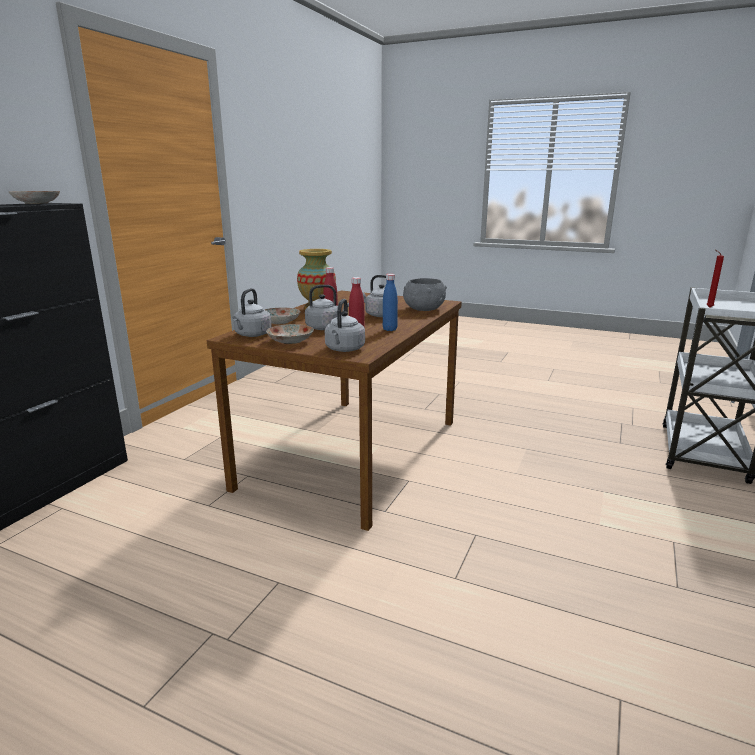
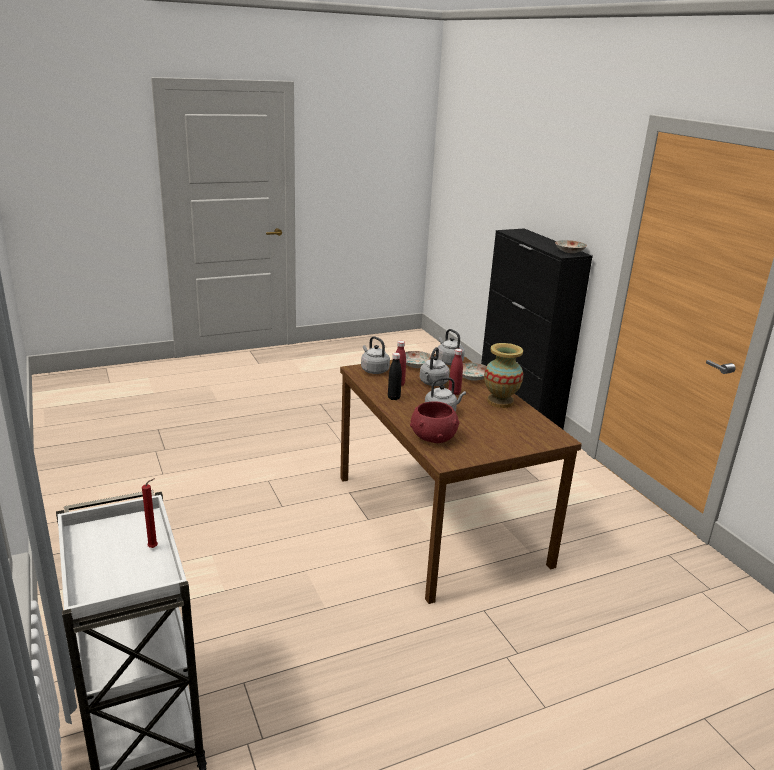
camera: 130 degrees right, 5 degrees up
blue bottle [383,274,398,331] -> black bottle [388,353,402,400]
grey bowl [403,278,447,311] -> red bowl [410,401,459,443]

